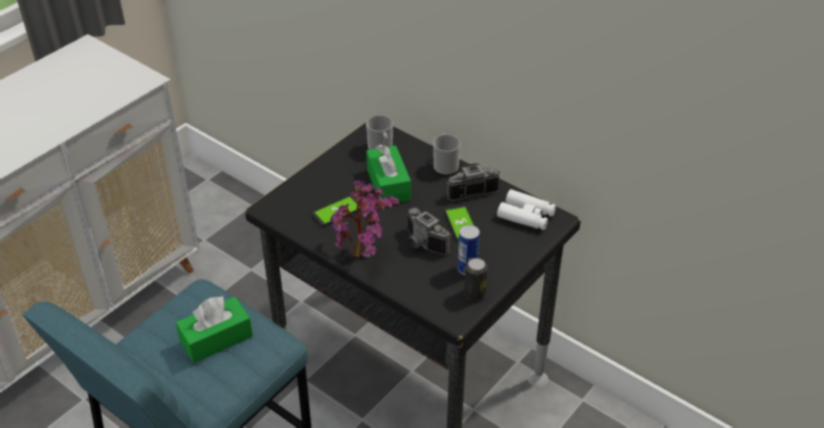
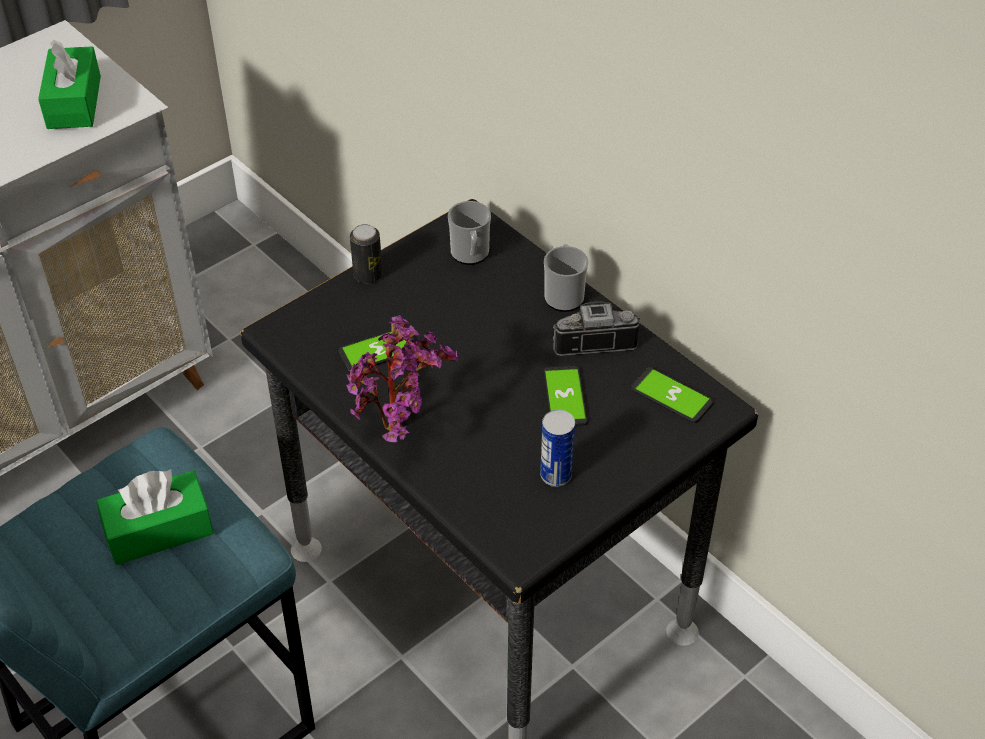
camera: 10 degrees right, 5 degrees up
green tissue box [366,145,411,202] -> green tissue box moved to [38,40,101,129]
camera [408,208,451,255] -> none
can [464,258,488,301] -> can moved to [350,224,383,284]
white binoculars [497,189,556,230] -> phone [630,367,714,423]

